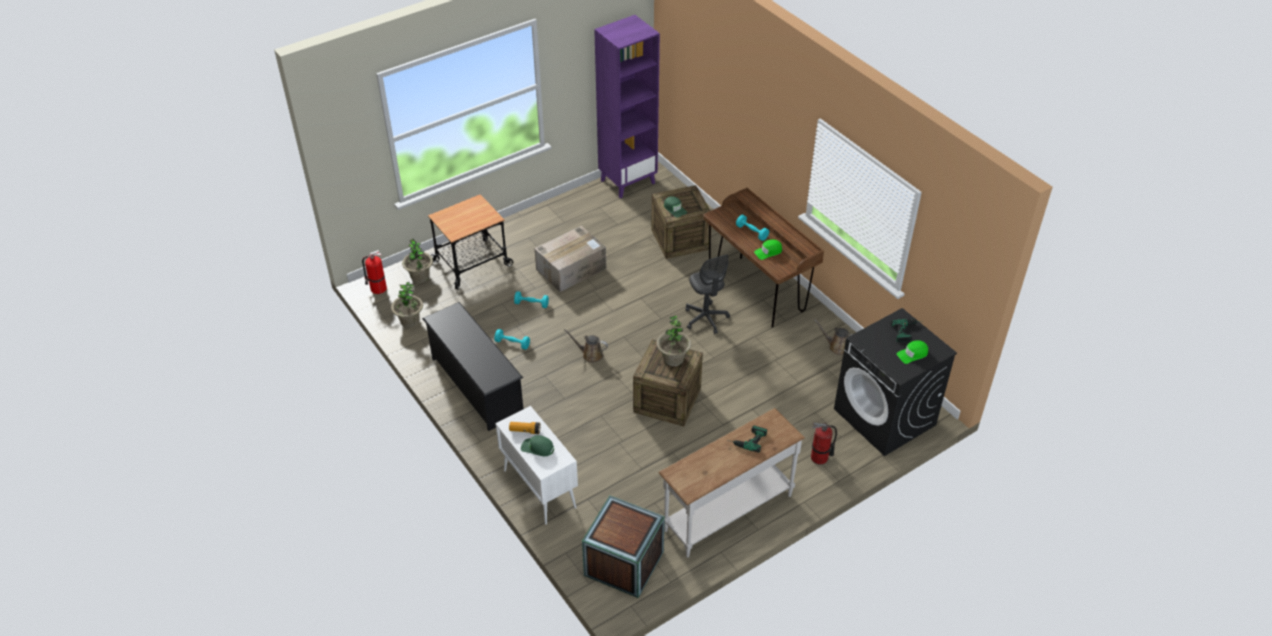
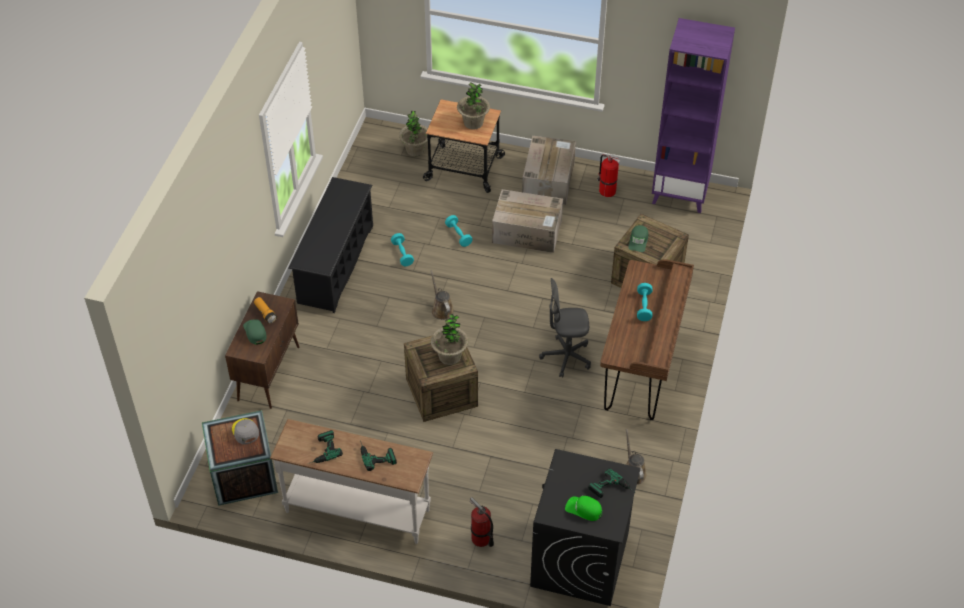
camera: 50 degrees right, 5 degrees up
fire extinguisher [362,250,387,294] -> fire extinguisher moved to [597,154,620,197]
potted plant [391,282,423,327] -> potted plant moved to [457,82,490,129]
white cabinet [495,406,578,525] -> brown cabinet [225,291,299,409]
grey office chair [685,254,730,334] -> grey office chair turned 60 degrees clockwise [539,278,591,378]
green cap [754,239,782,260] -> none
none -> grey cap [232,418,259,444]
none -> power drill [307,430,343,464]
none -> cardboard box [522,136,576,205]

